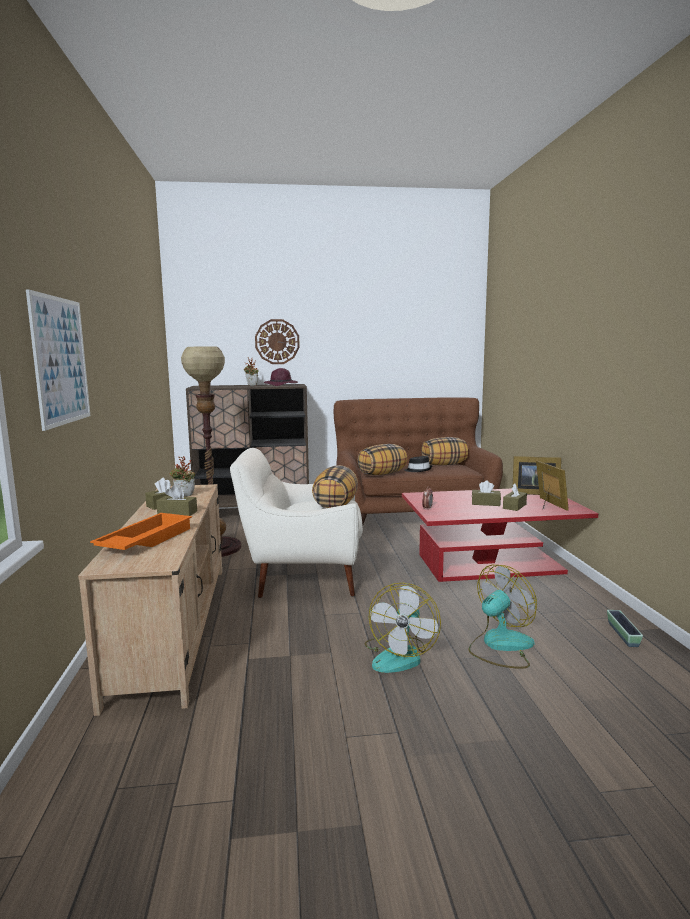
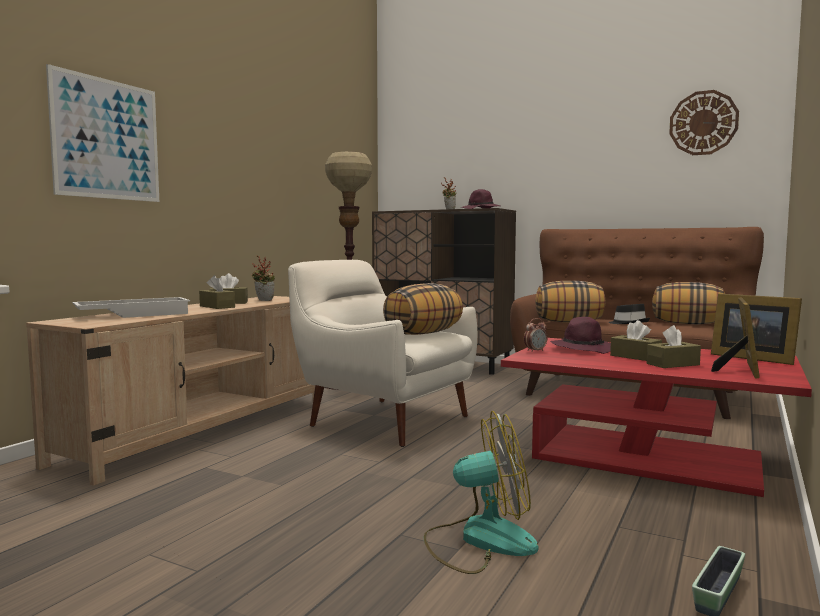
camera: 35 degrees right, 5 degrees down
orange tray [90,513,192,550] -> white tray [72,297,190,318]
wall clock [255,319,300,364] -> wall clock moved to [669,90,739,155]
fan [365,583,441,673] -> none
none -> purple hat [550,317,611,354]

